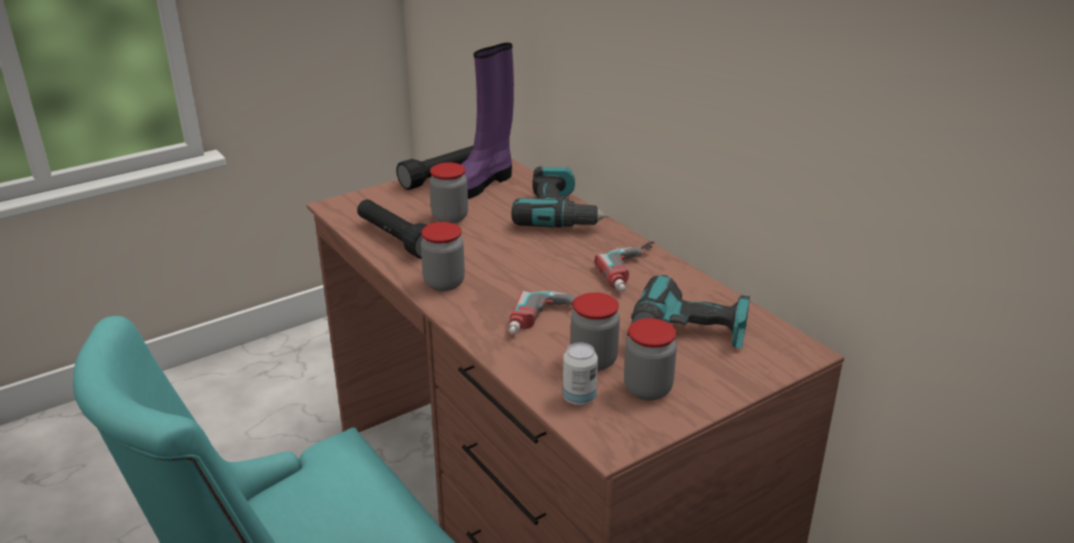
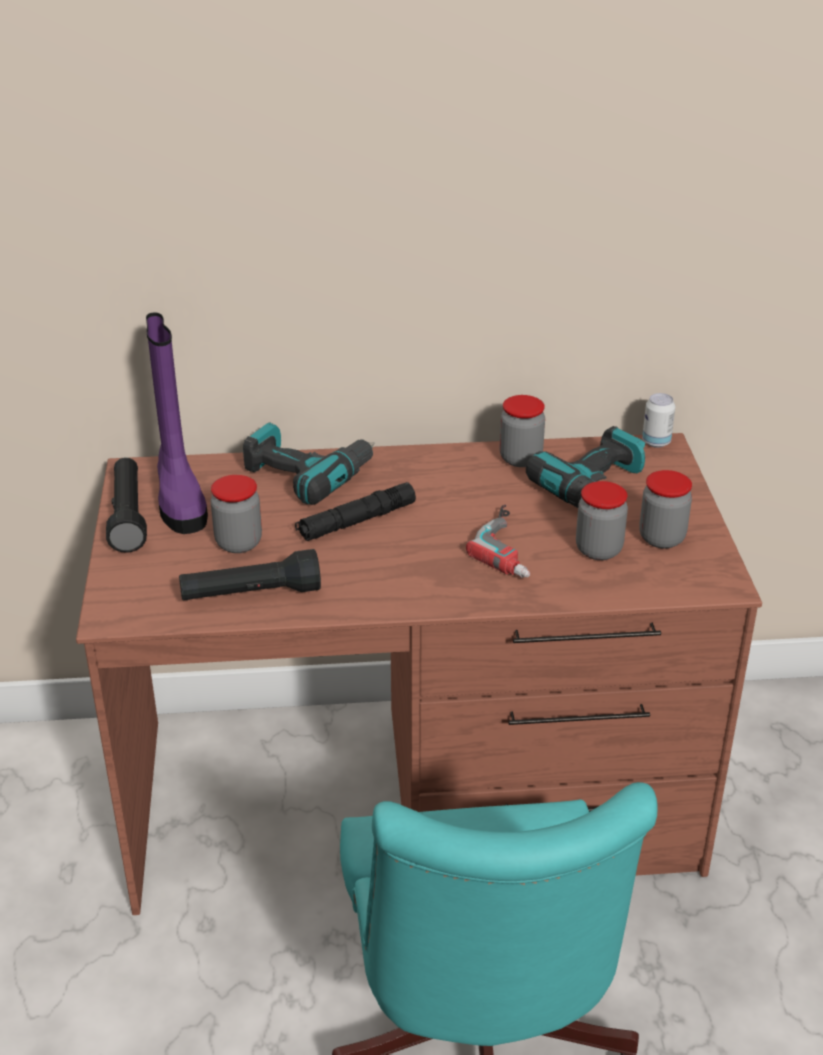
camera: 60 degrees left, 5 degrees up
jar [421,222,465,291] -> jar moved to [499,395,545,467]
can [563,343,598,406] -> can moved to [642,393,675,448]
power drill [595,241,655,291] -> none
none -> black flashlight [295,482,416,541]

